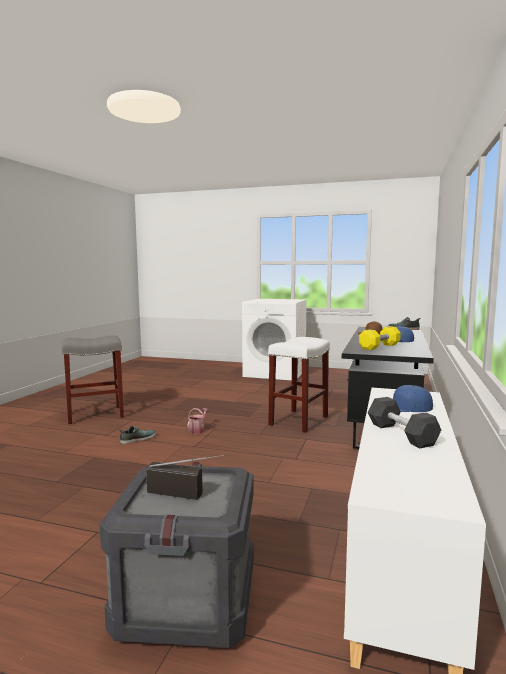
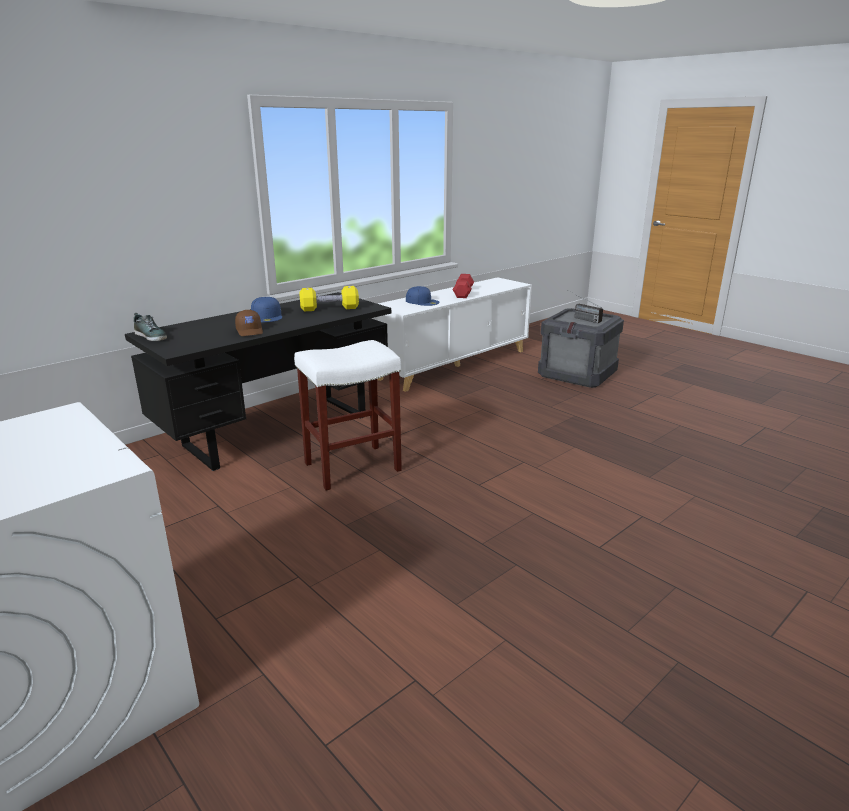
camera: 150 degrees left, 15 degrees up
grey stool [62,335,124,424] -> none
shoe [119,426,156,444] -> none
watering can [187,408,209,434] -> none
grey dumbbell [367,397,441,448] -> red dumbbell [453,274,474,298]

